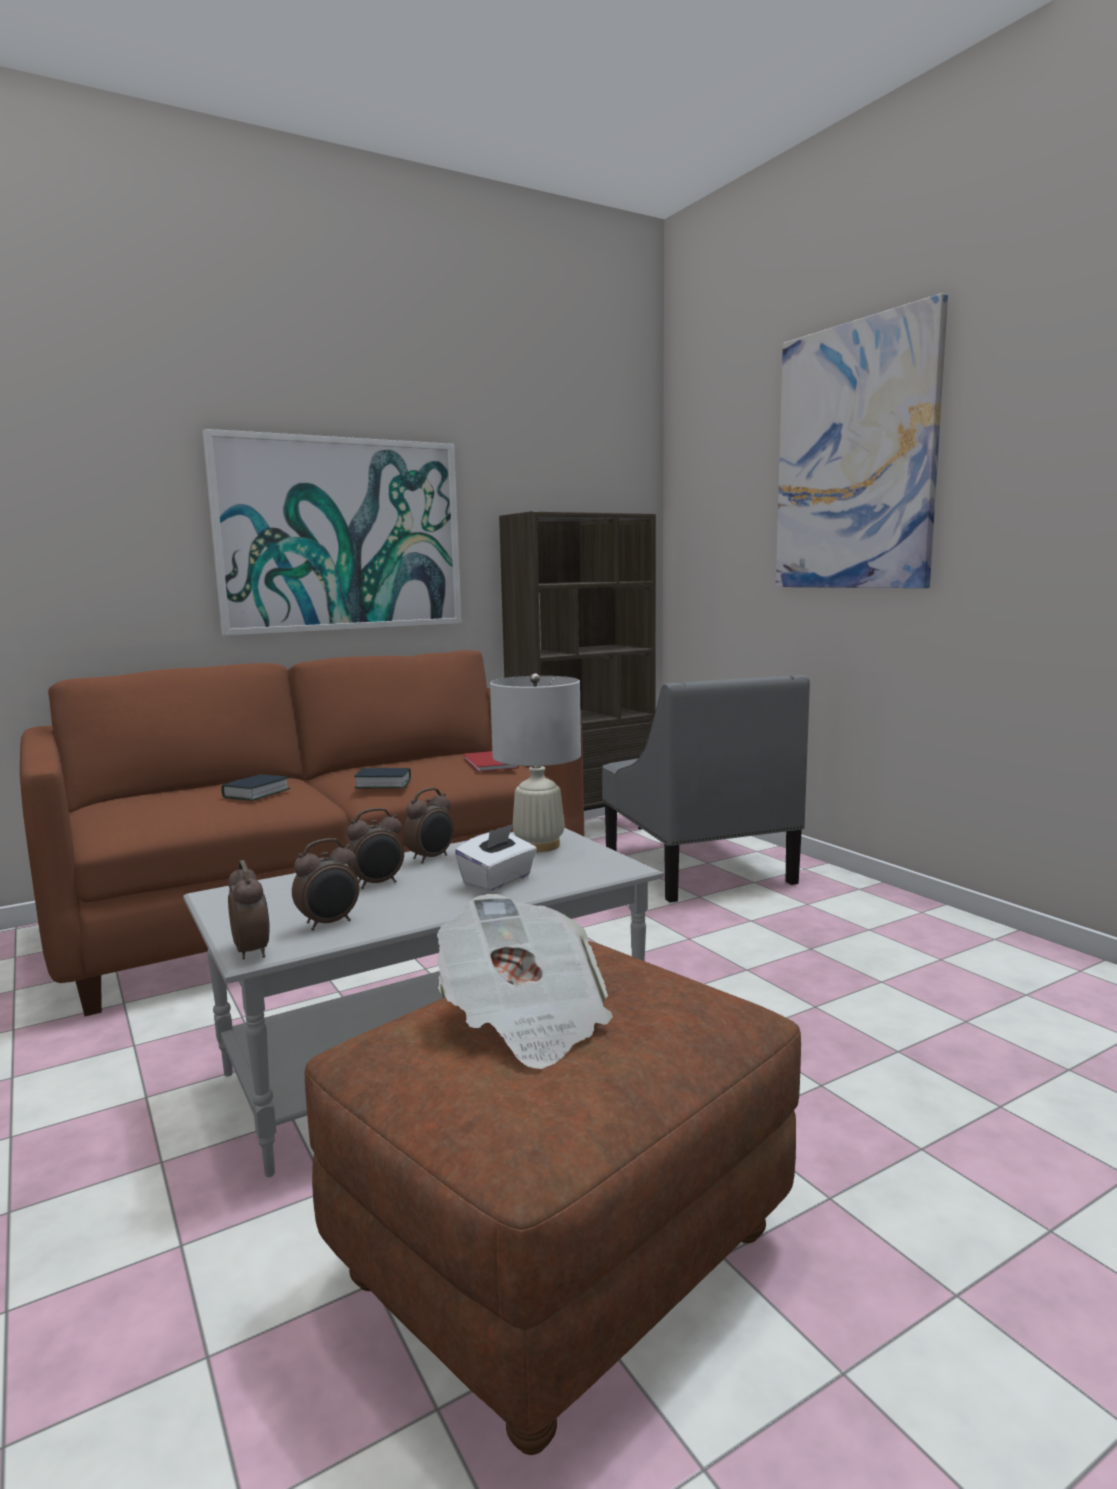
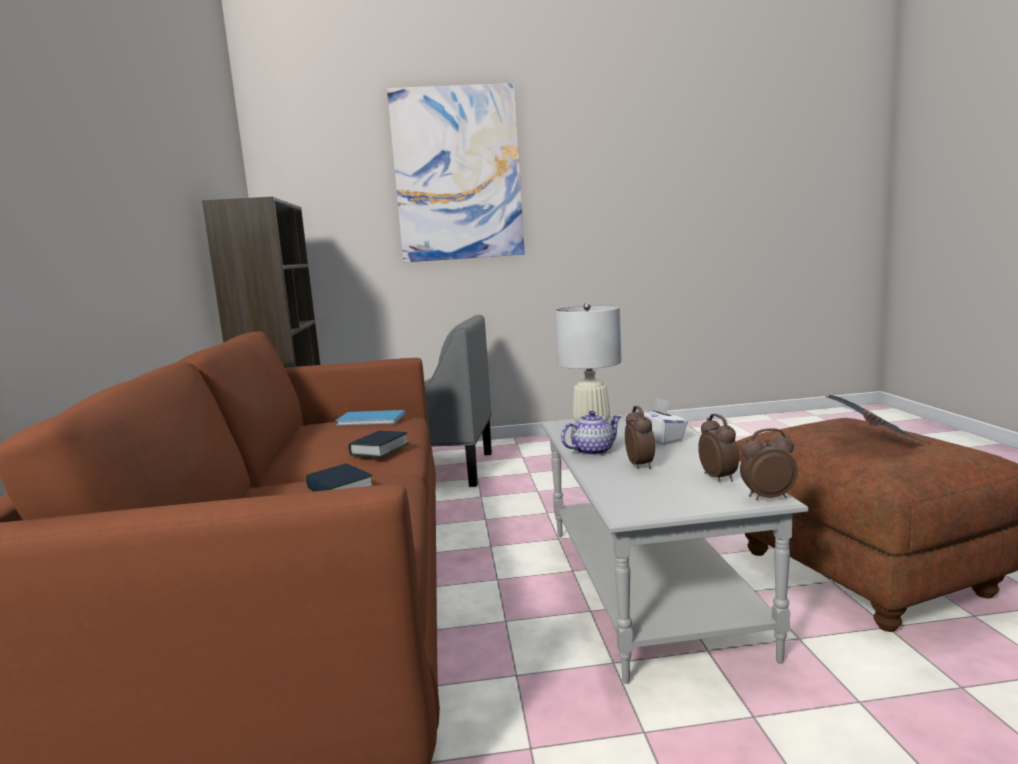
camera: 65 degrees left, 0 degrees up
picture [202,429,462,636] -> none
alarm clock [403,788,454,863] -> teapot [561,411,622,456]
red book [463,751,519,772] -> blue book [335,410,405,425]

